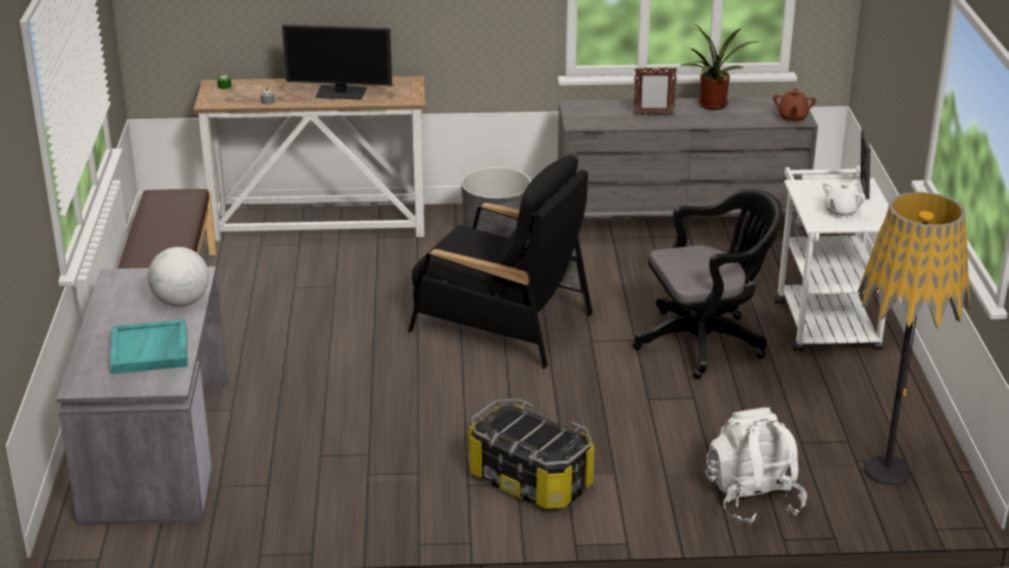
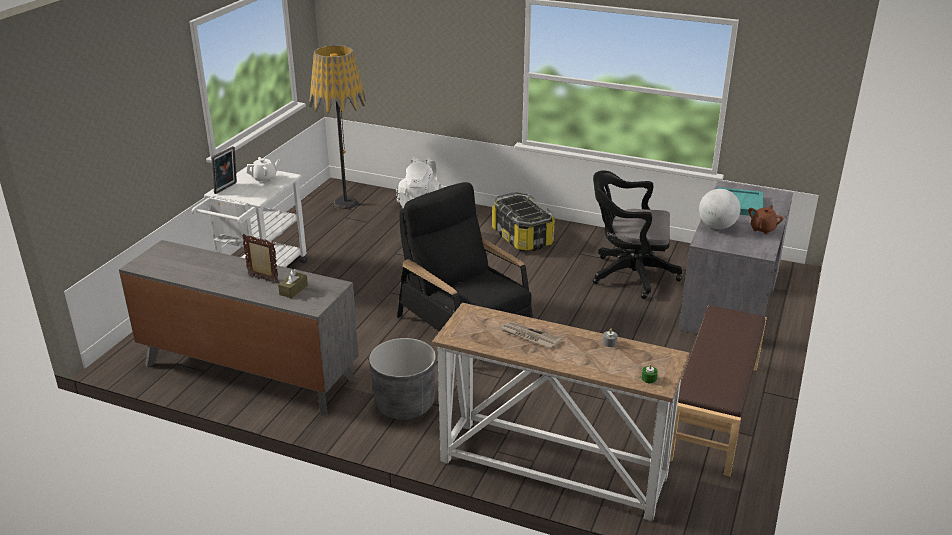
camera: 155 degrees left, 0 degrees up
monitor [282,24,392,100] -> newspaper [500,322,562,348]
black office chair [633,189,782,379] -> black office chair moved to [593,170,682,299]
potted plant [680,23,760,110] -> none
brown teapot [773,88,816,123] -> brown teapot moved to [748,205,783,235]
none -> brown tissue box [278,269,308,298]

